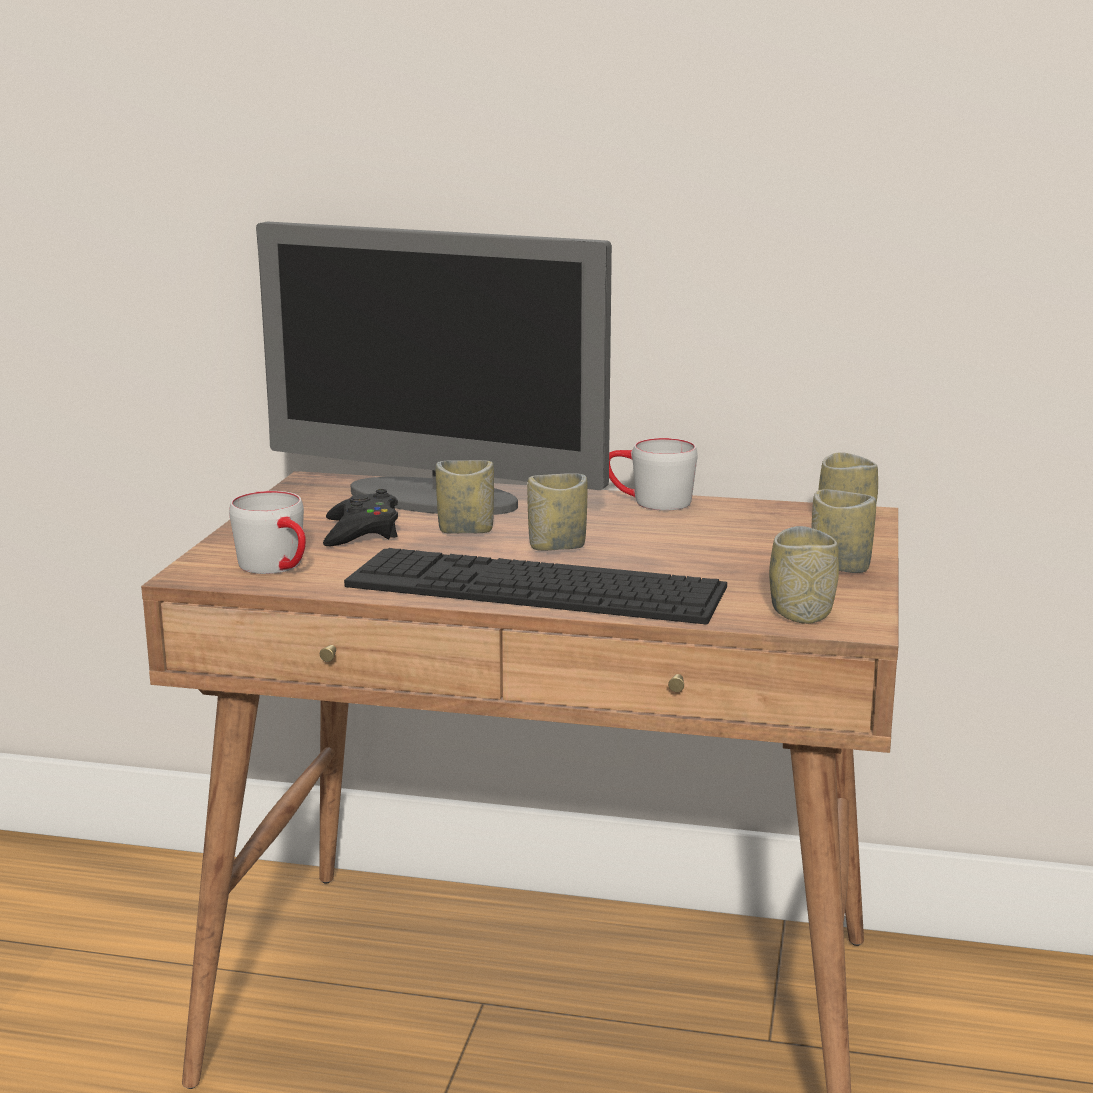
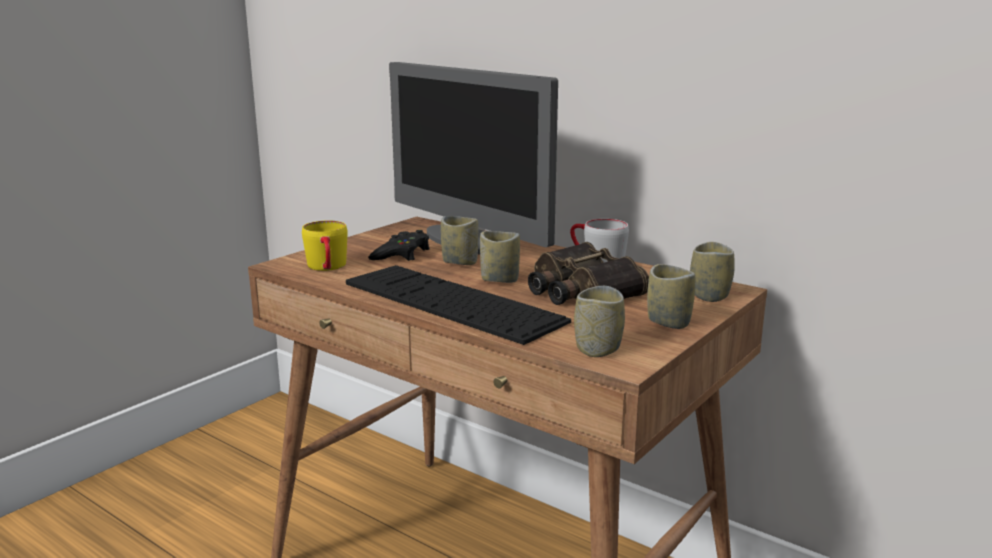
camera: 25 degrees right, 0 degrees up
grey mug [229,491,306,574] -> yellow mug [302,221,348,271]
none -> binoculars [528,242,649,305]

